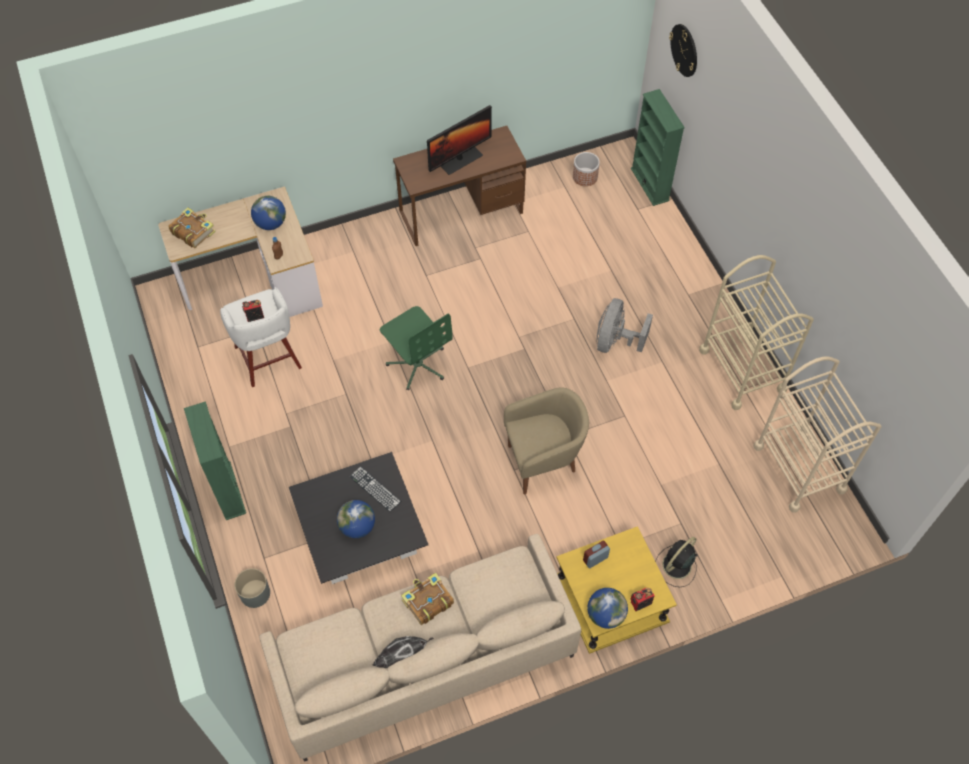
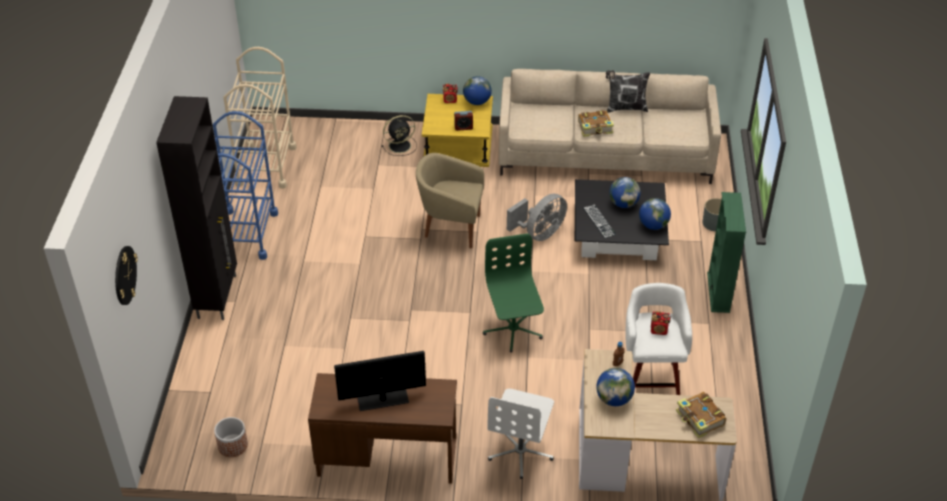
camera: 155 degrees left, 15 degrees down
grey fan [596,298,653,353] -> grey fan moved to [507,194,567,241]
green bookcase [631,89,685,206] -> none
beige cart [699,255,814,410] -> blue cart [213,111,278,260]
none -> black cabinet [156,96,237,320]
none -> white office chair [487,389,554,479]
none -> globe [639,198,671,230]

